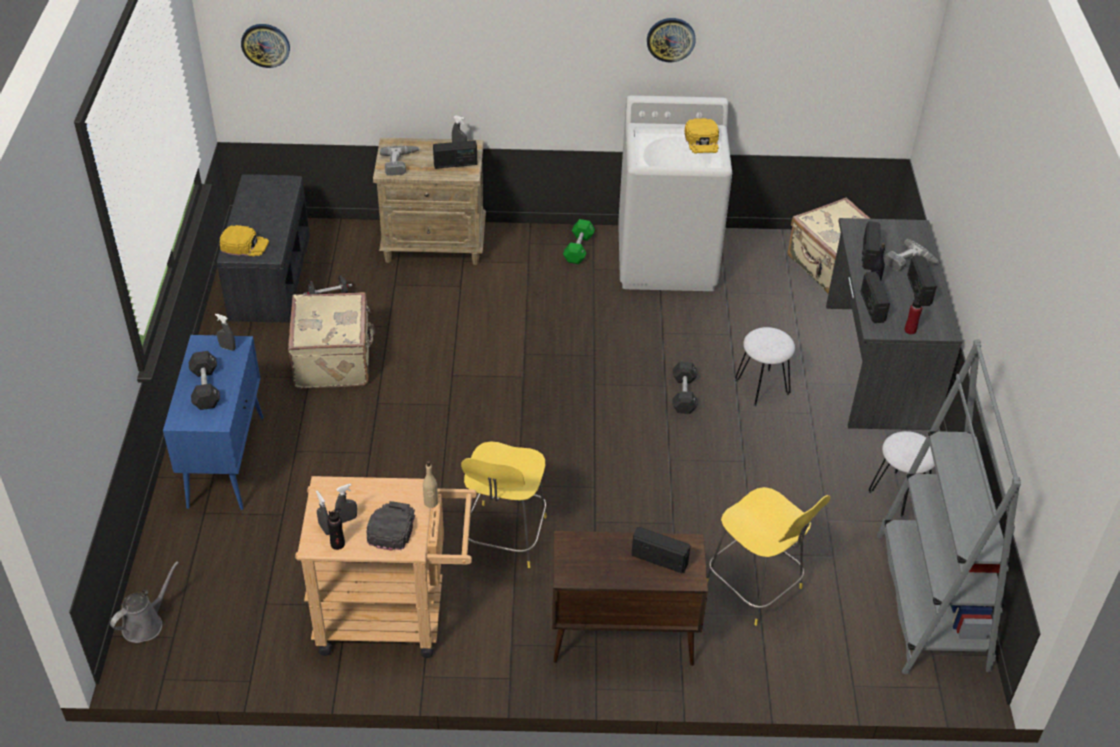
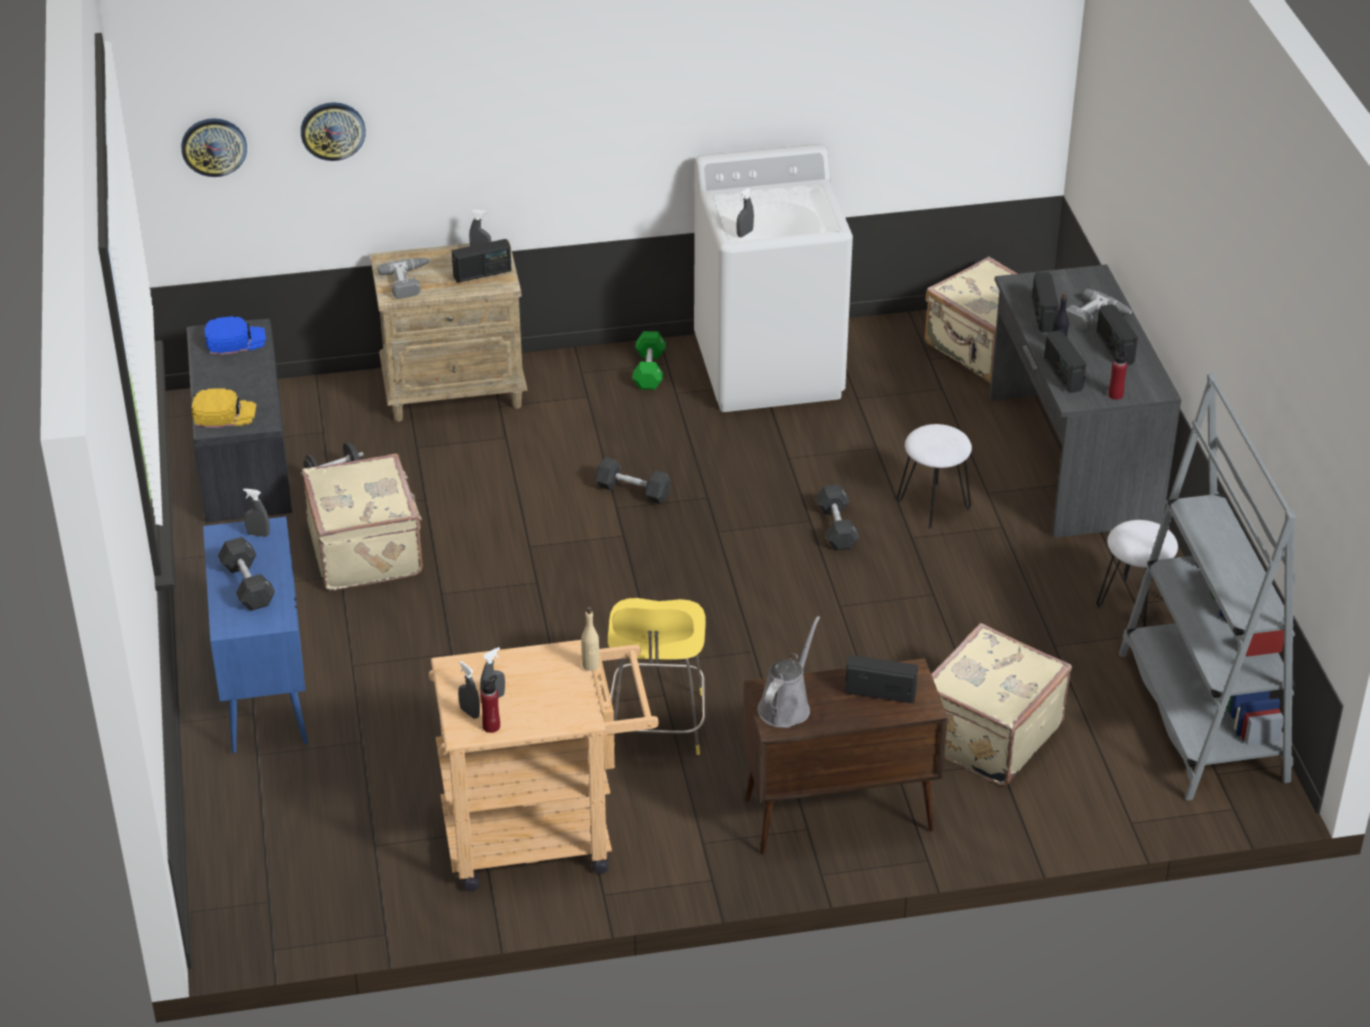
camera: 10 degrees left, 5 degrees down
grey watering can [110,561,179,643] -> grey watering can moved to [757,616,820,728]
black bottle [327,508,345,550] -> red bottle [480,676,500,733]
black cap [366,501,415,551] -> none
wall clock [647,18,695,62] -> wall clock moved to [301,102,366,161]
yellow cap [685,118,719,153] -> none
yellow stool [707,487,830,626] -> beige suitcase [931,623,1072,786]
none -> blue cap [204,316,266,355]
none -> black dumbbell [595,457,671,504]
none -> grey spray bottle [736,188,754,237]

